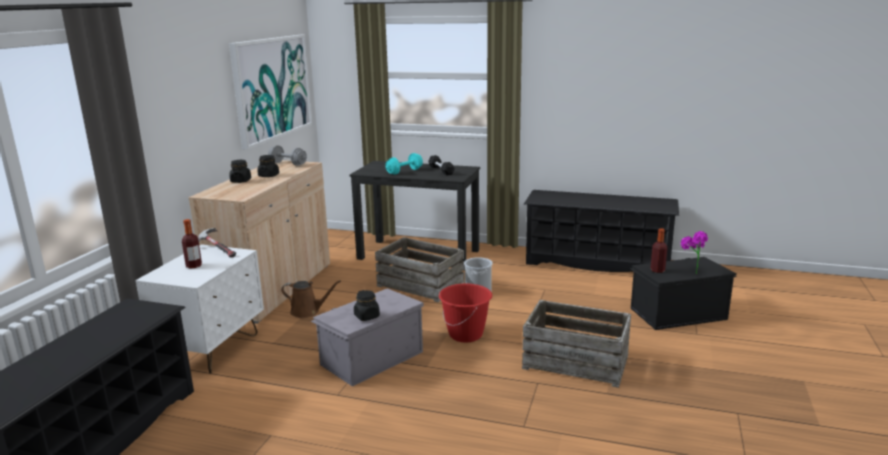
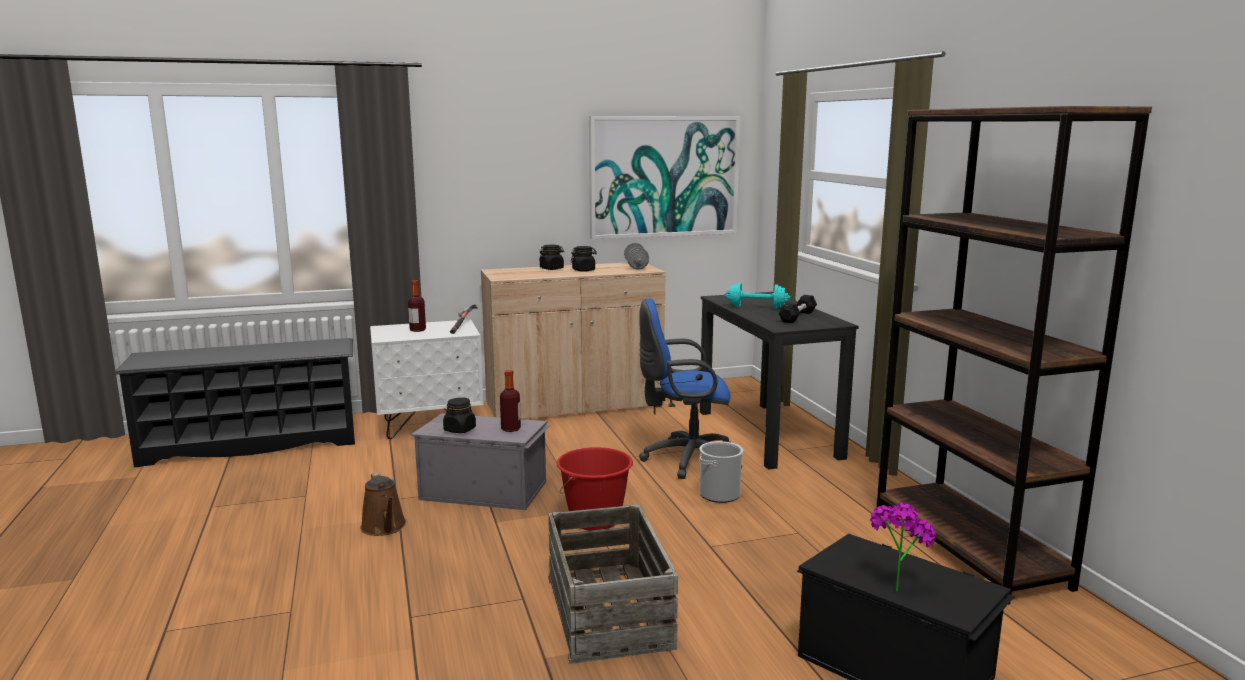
camera: 55 degrees right, 5 degrees down
brown watering can [281,280,341,318] -> brown watering can moved to [360,472,406,536]
crate [375,237,465,302] -> blue office chair [639,298,743,479]
black shoe rack [524,190,679,272] -> brown bookcase [876,106,1152,605]
bottle [650,228,667,273] -> bottle moved to [500,370,521,432]

